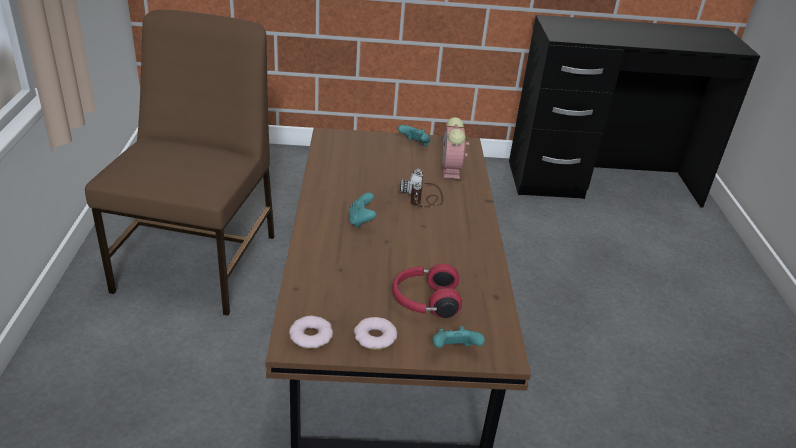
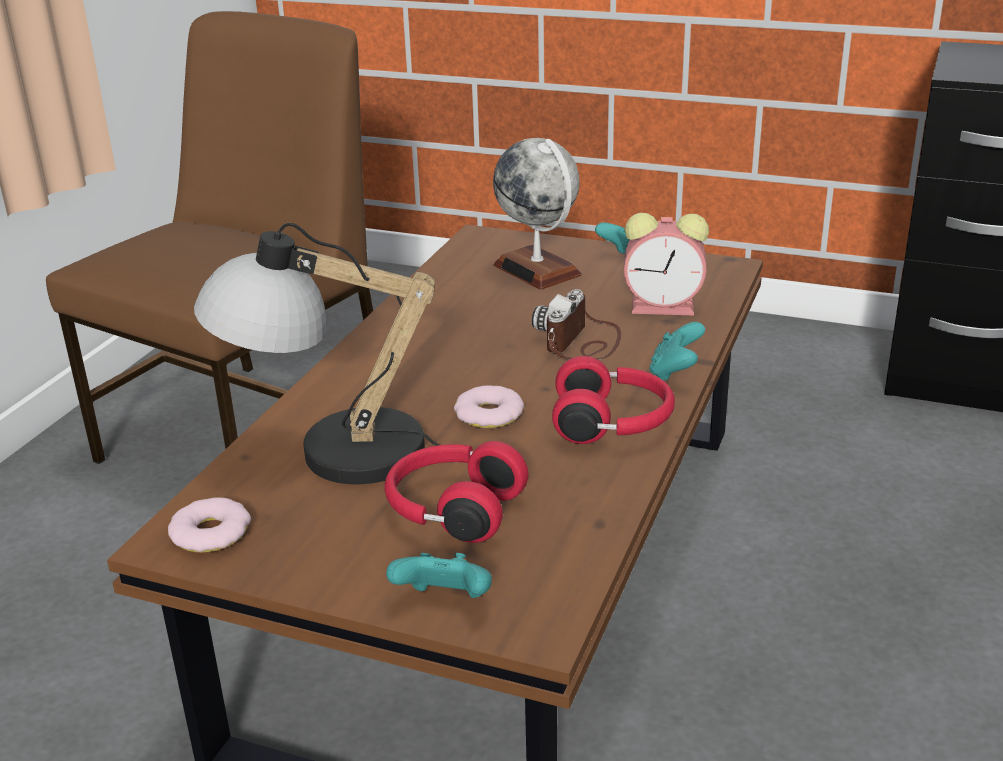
camera: 25 degrees right, 5 degrees down
turquoise game controller [349,193,377,228] -> turquoise game controller moved to [649,322,705,381]
donut [354,317,397,350] -> donut moved to [454,385,524,428]
alarm clock [442,117,469,179] -> alarm clock turned 105 degrees counterclockwise [624,213,709,316]
none -> table lamp [194,222,439,484]
none -> globe [493,138,582,290]
none -> red headphones [552,356,675,444]

